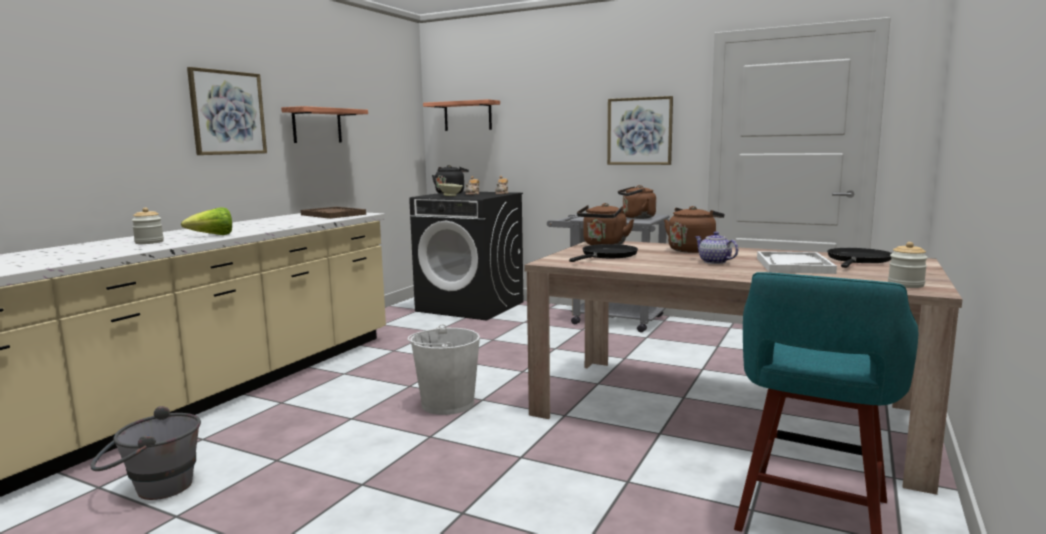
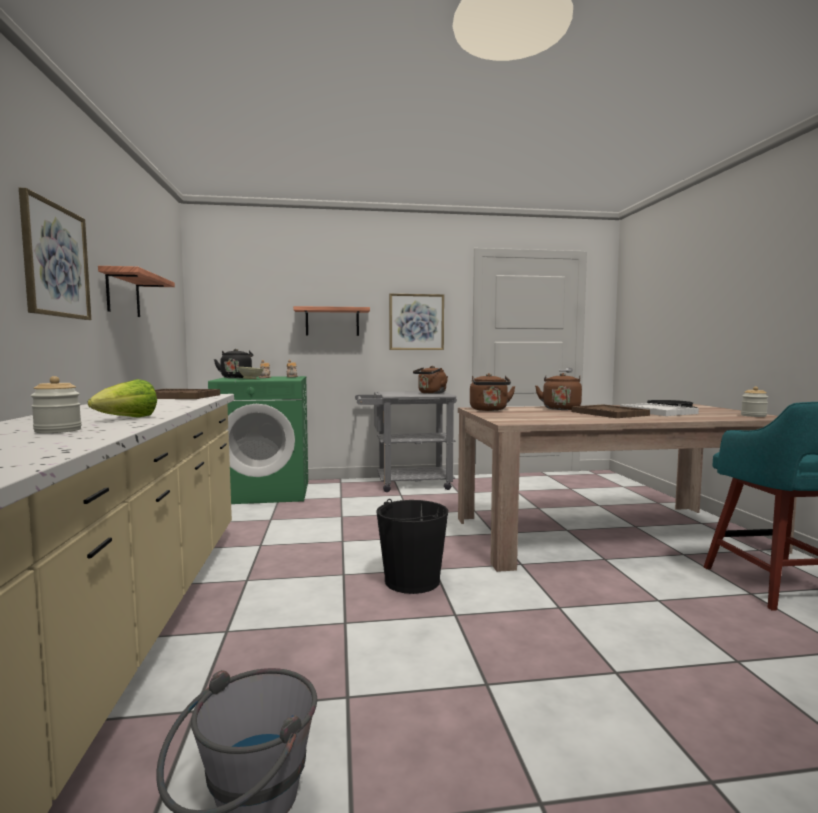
camera: 35 degrees left, 5 degrees down
white bucket [407,324,480,415] -> black bucket [376,499,448,594]
black washing machine [409,191,523,321] -> green washing machine [208,376,308,504]
shelf [423,99,500,131] -> shelf moved to [293,306,370,336]
black frying pan [569,244,638,262] -> none
teapot [695,232,738,264] -> brown tray [572,404,650,418]

